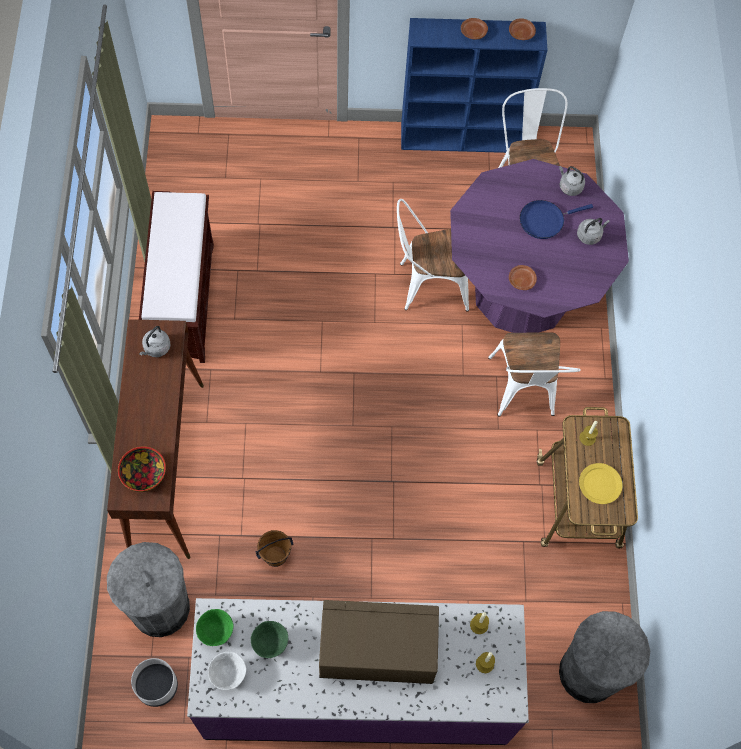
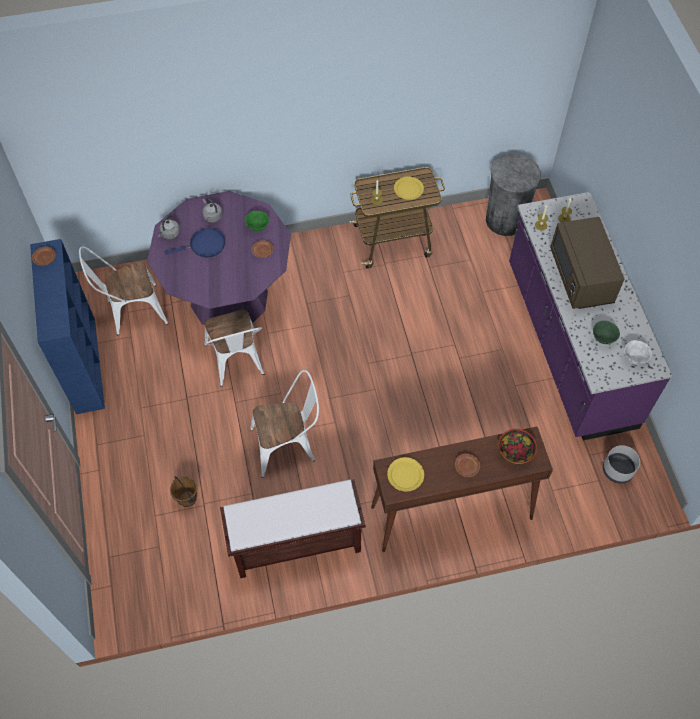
camera: 100 degrees left, 5 degrees down
grey trash can [107,542,190,637] -> none
grey kettle [139,326,171,357] -> yellow plate [387,457,424,491]
green bowl [196,609,233,646] -> green bowl moved to [245,211,269,232]
brown bucket [255,530,293,567] -> brown bucket moved to [170,476,197,507]
brown plate [461,18,488,40] -> brown plate moved to [455,454,480,477]
white chair [488,332,581,417] -> white chair moved to [250,370,319,478]
blue frying pan [520,200,593,239] -> blue frying pan turned 75 degrees counterclockwise [165,228,226,257]

